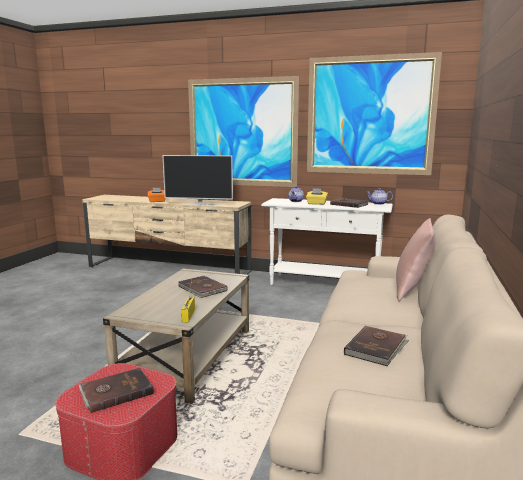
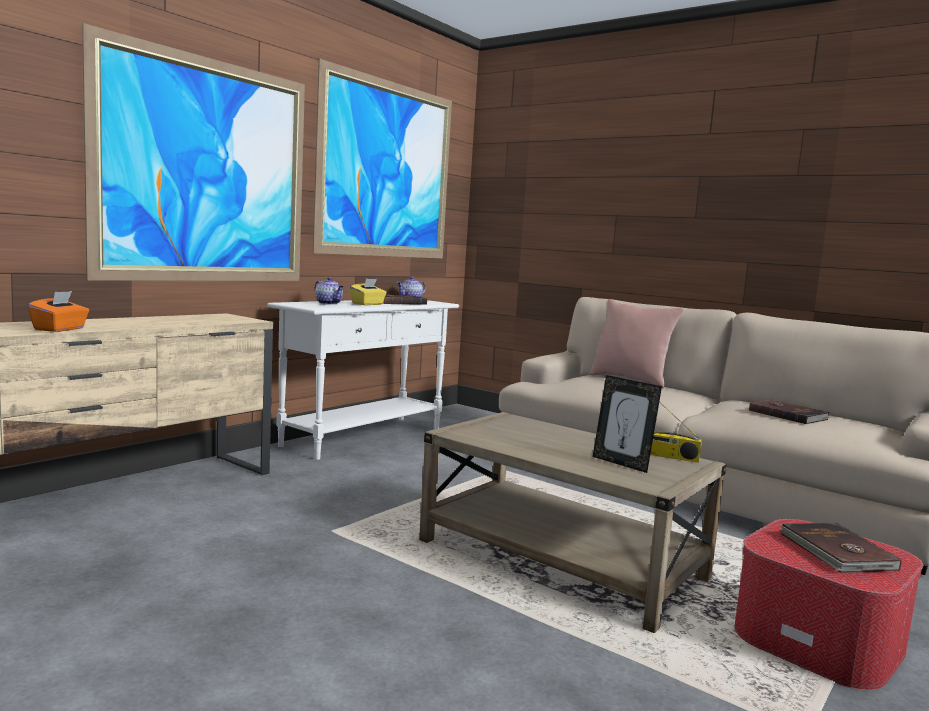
camera: 70 degrees left, 5 degrees down
television [162,155,233,205] -> none
brown book [178,276,227,298] -> none
none -> picture frame [593,375,662,473]

